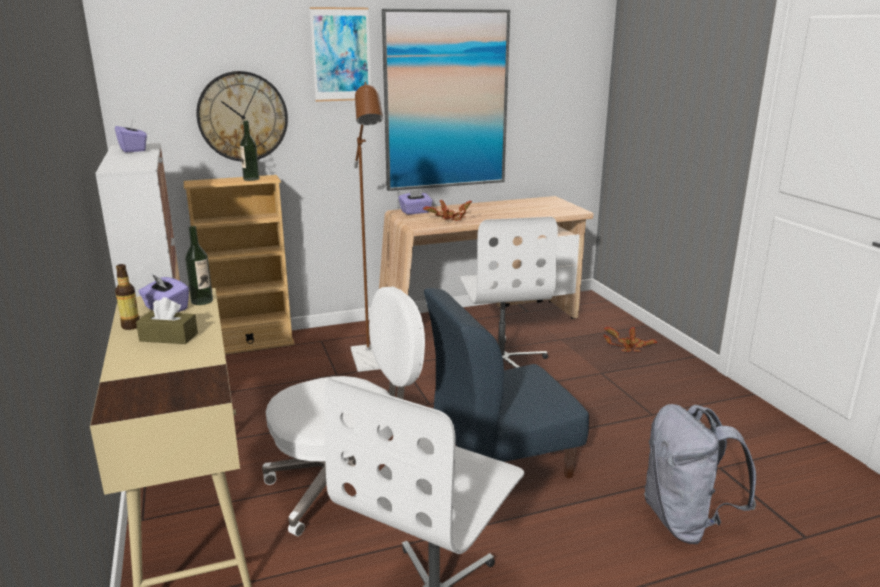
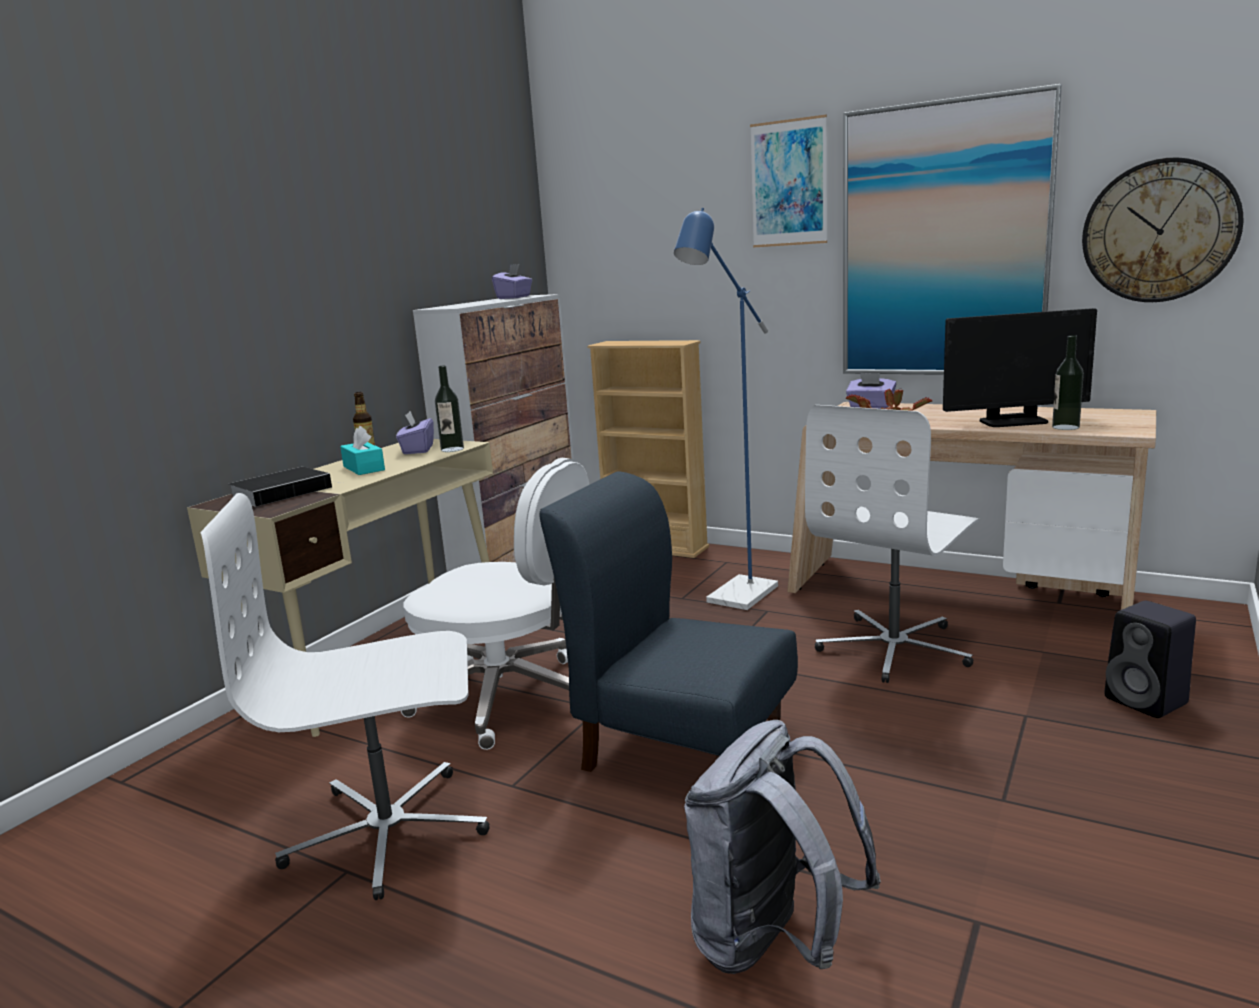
camera: 50 degrees right, 5 degrees down
brown tissue box [136,297,198,344] -> turquoise tissue box [340,426,385,475]
wall clock [196,71,288,162] -> wall clock moved to [1082,157,1243,302]
bottle [240,121,259,181] -> bottle moved to [1052,335,1084,430]
brown floor lamp [351,82,383,372] -> blue floor lamp [674,208,778,610]
potted plant [604,327,657,352] -> black speaker [1104,601,1196,718]
none -> book [228,467,342,507]
none -> monitor [943,308,1097,427]

